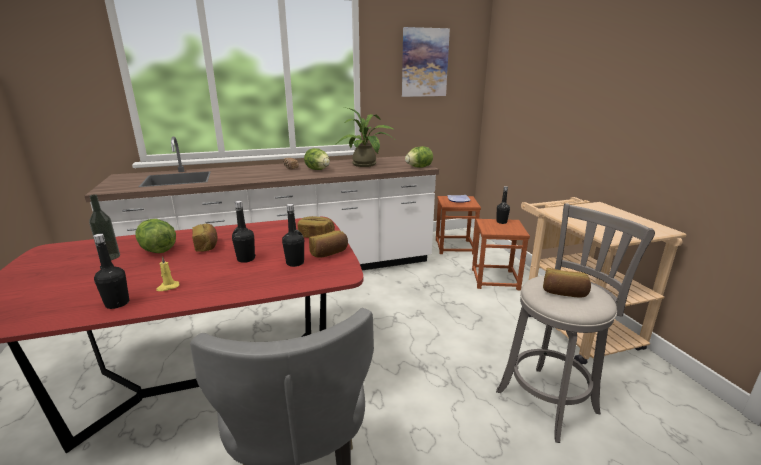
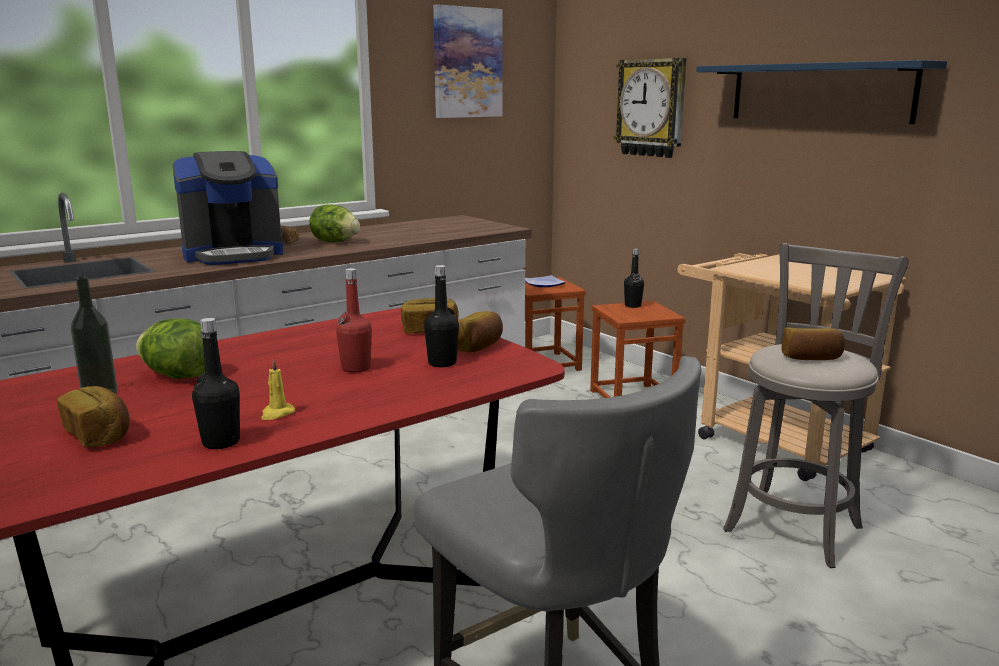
camera: 20 degrees left, 5 degrees down
bread [192,224,217,252] -> bread moved to [57,386,130,447]
black bottle [232,201,255,263] -> red bottle [336,268,372,373]
potted plant [336,107,394,167] -> none
lettuce [405,146,433,168] -> none
none -> coffee machine [173,151,283,265]
none -> wall clock [614,58,687,158]
none -> blue shelf [696,60,947,124]

